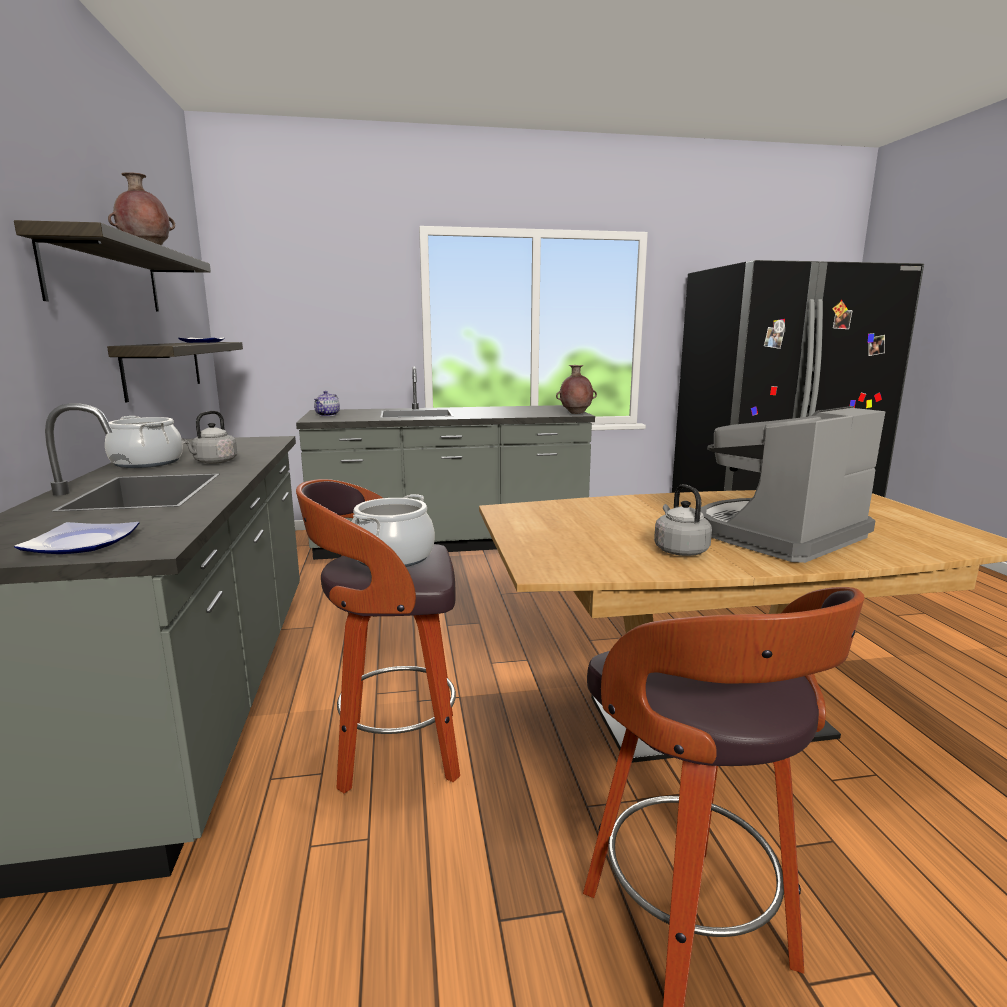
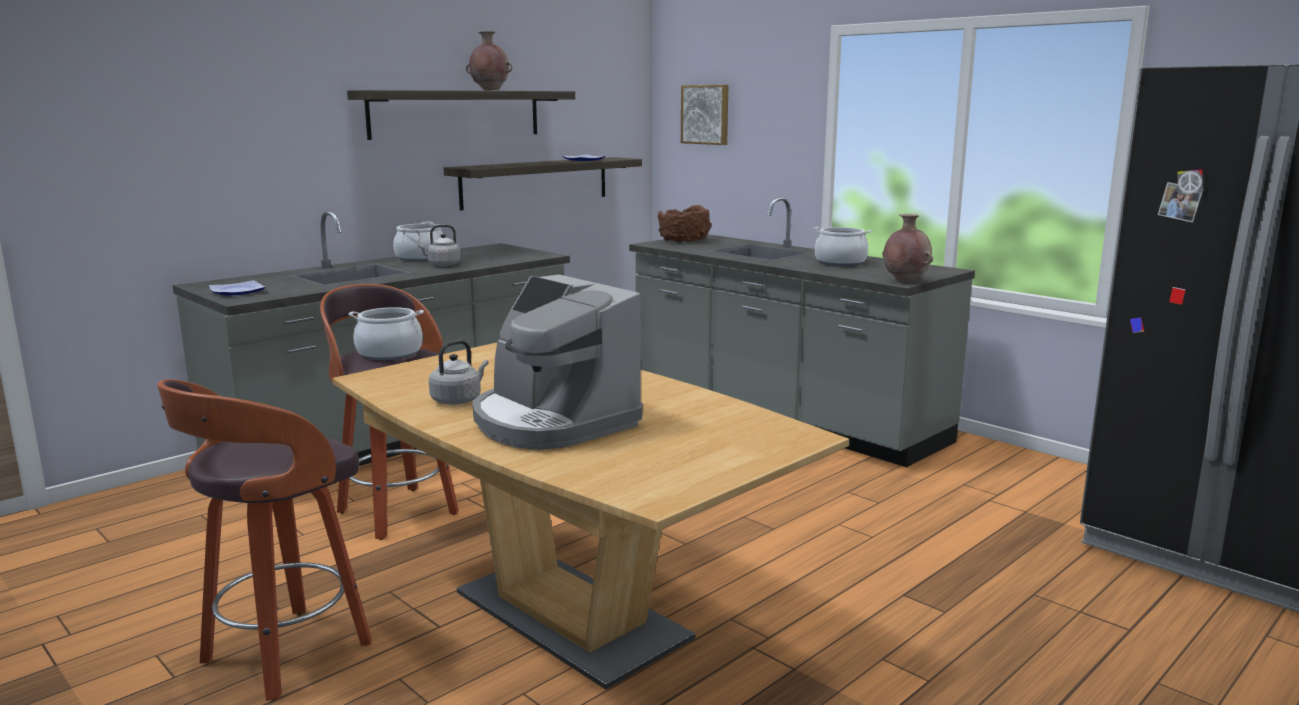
camera: 55 degrees right, 0 degrees up
teapot [314,391,340,416] -> brown bowl [658,205,712,242]
coffee machine [701,406,886,563] -> coffee machine turned 150 degrees counterclockwise [472,274,643,450]
none -> picture [681,85,728,145]
none -> cooking pot [814,227,872,266]

